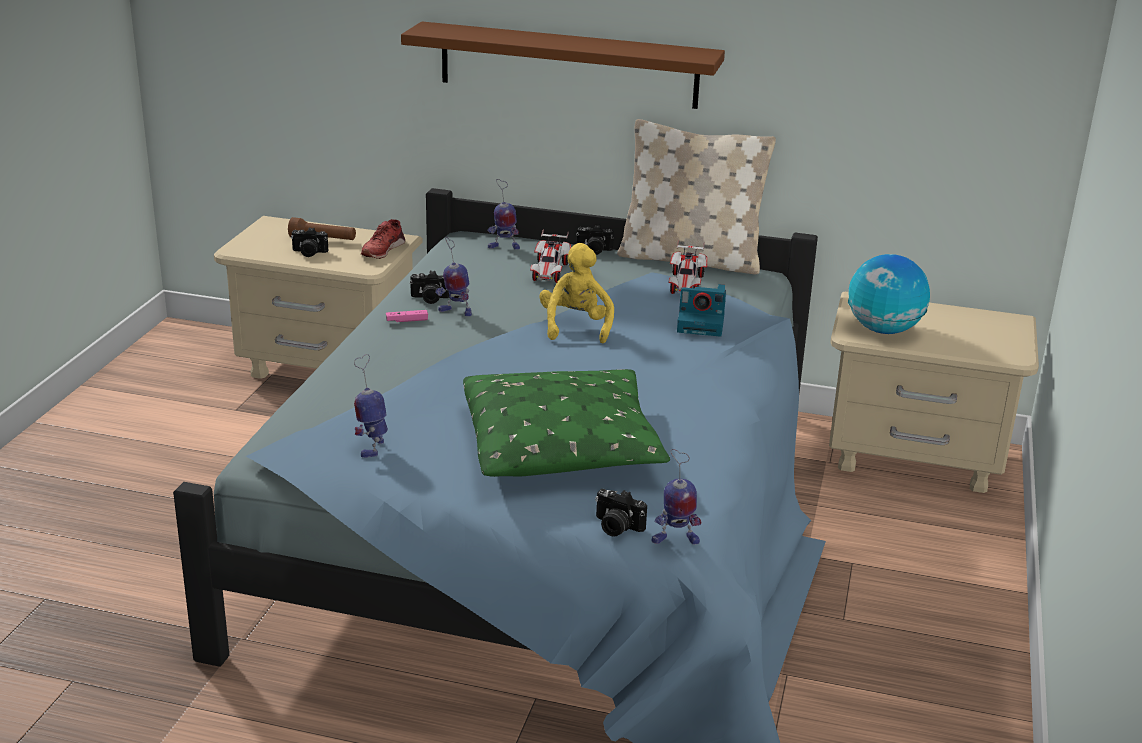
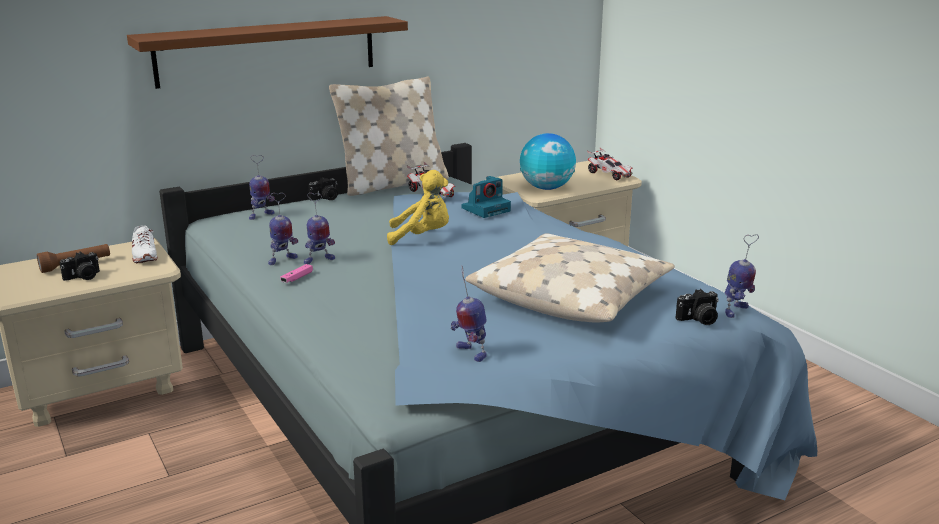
camera: 45 degrees left, 5 degrees down
red shoe [361,219,405,259] -> white shoe [132,225,158,264]
camera [410,270,449,304] -> toy robot [268,193,298,265]
green pillow [463,369,670,477] -> beige pillow [465,233,675,322]
toy car [530,229,571,283] -> toy car moved to [587,147,633,180]
yellow plush toy [539,243,614,344] -> yellow plush toy turned 135 degrees clockwise [387,170,449,245]

